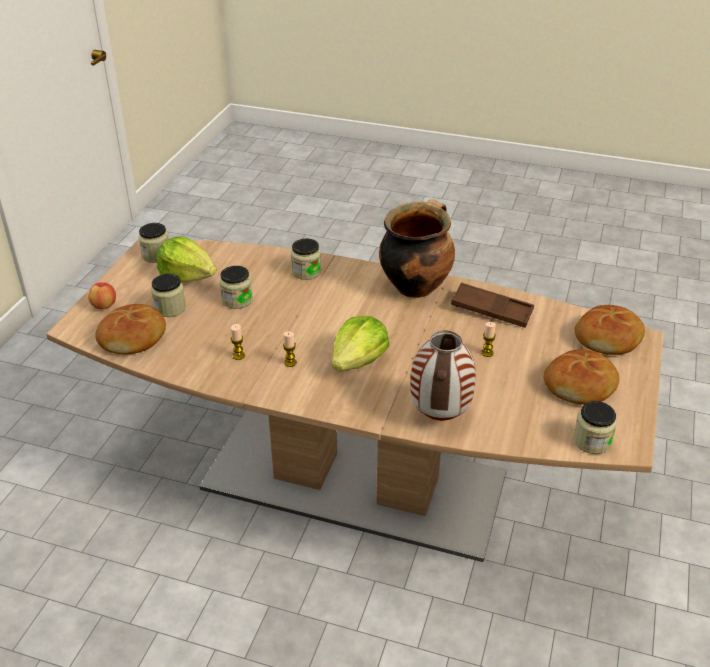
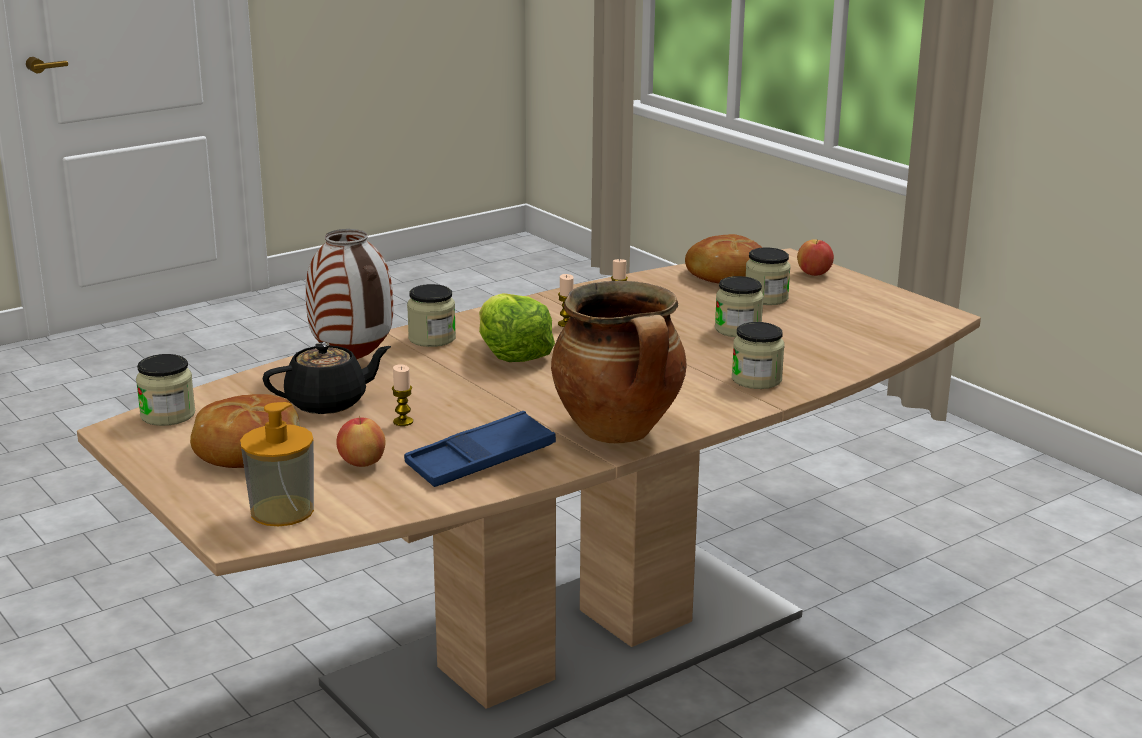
camera: 125 degrees right, 15 degrees down
jar [138,223,169,263] -> jar moved to [407,284,456,347]
lettuce [156,236,216,283] -> none
brown tray [451,283,534,328] -> blue tray [404,411,556,487]
bread [575,305,645,355] -> soap dispenser [240,402,314,526]
none -> black teapot [263,342,391,414]
none -> apple [336,416,385,467]

